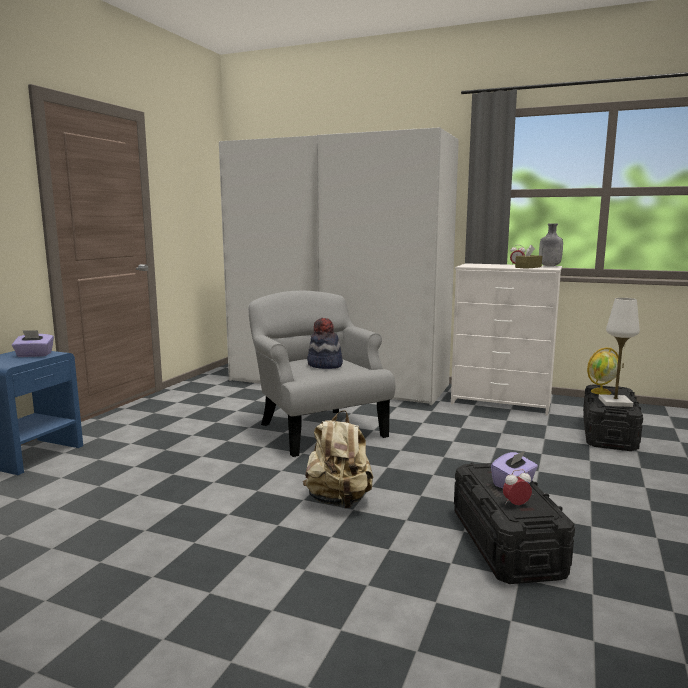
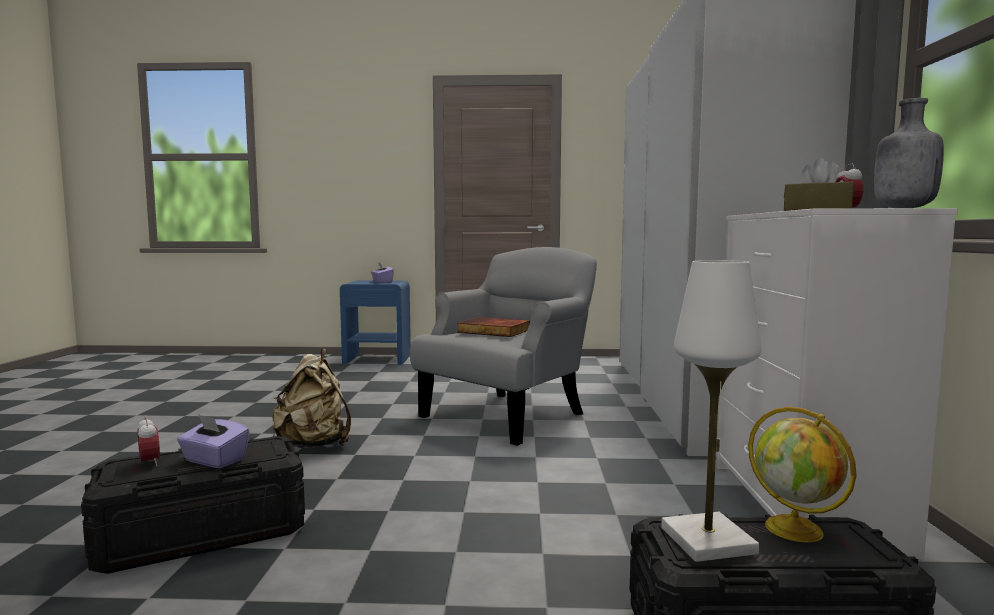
camera: 70 degrees right, 5 degrees down
hat [307,318,343,369] -> book [457,317,530,337]

